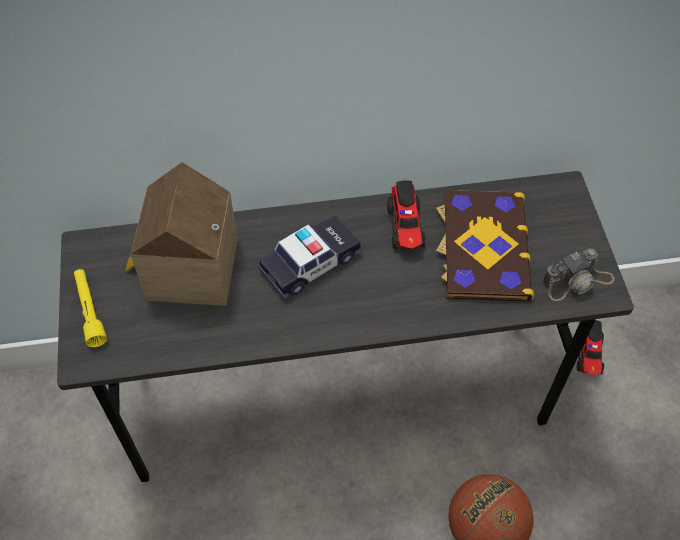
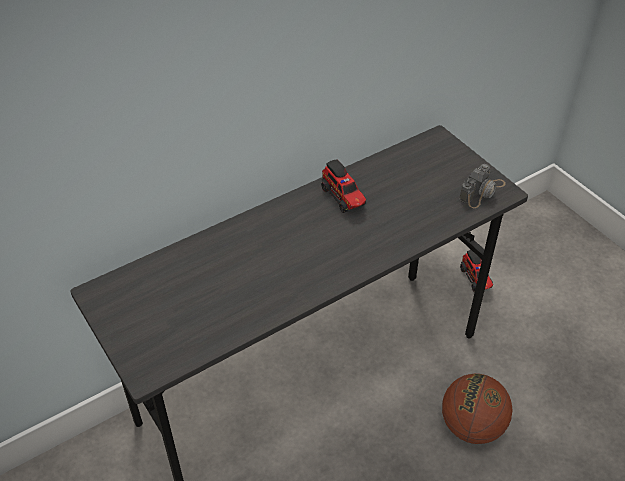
camera: 25 degrees left, 10 degrees down
yellow flashlight [74,269,107,347] -> none
toy house [125,162,238,306] -> none
toy car [258,216,363,299] -> none
book [436,190,534,301] -> none

